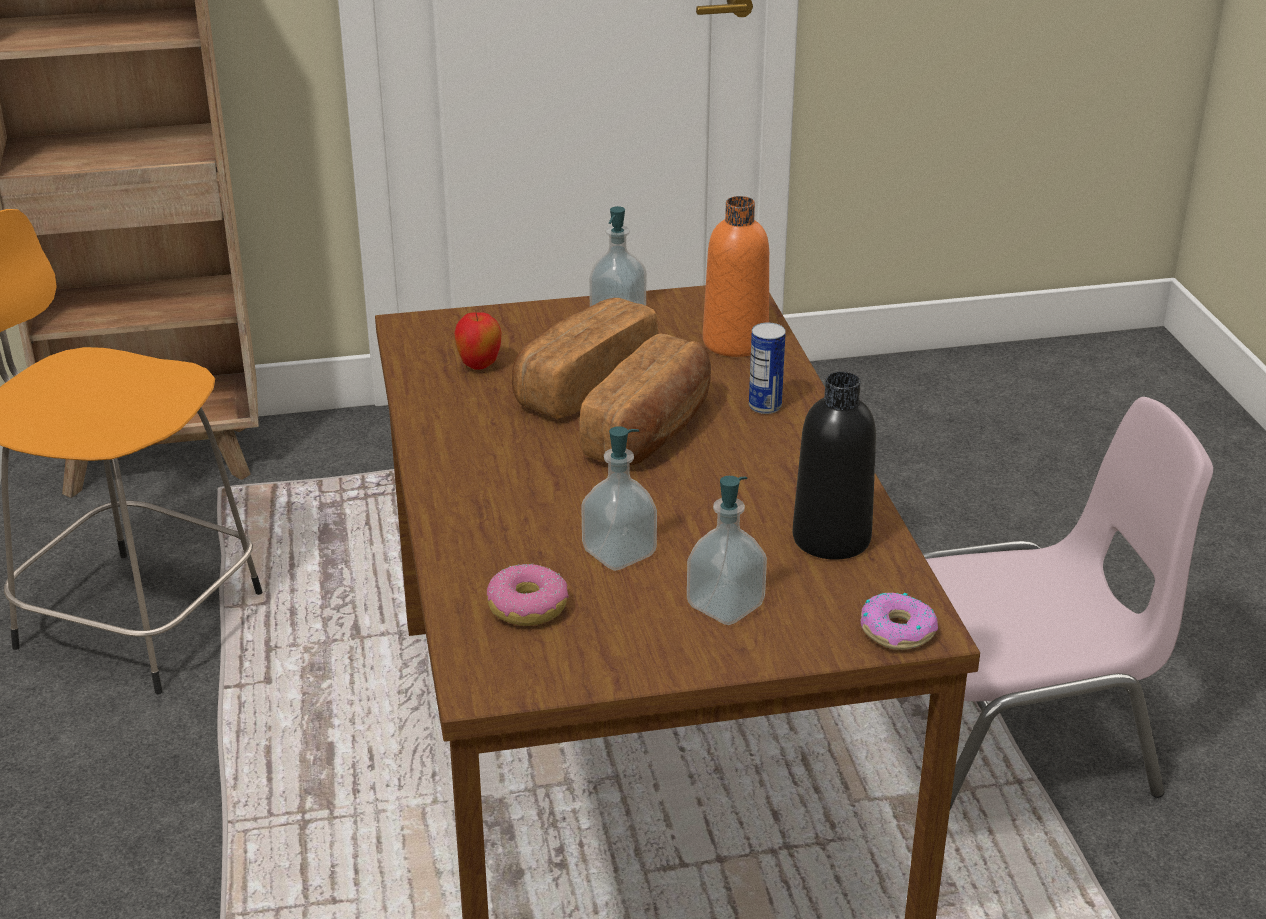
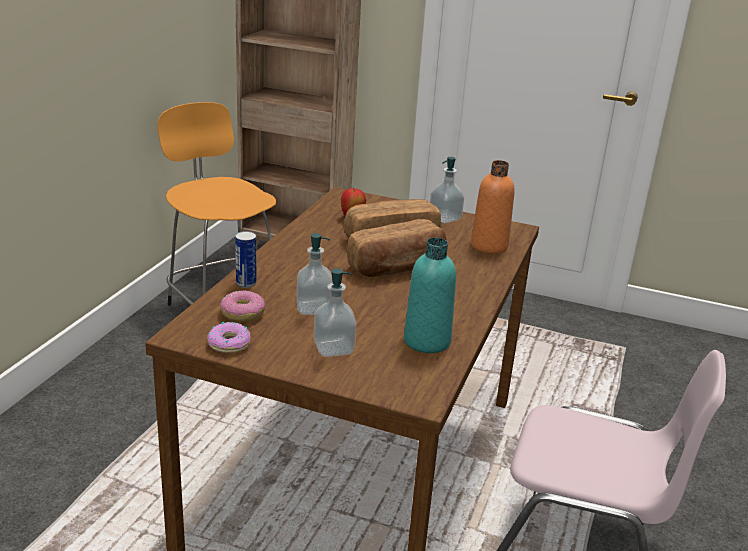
camera: 30 degrees right, 5 degrees down
can [749,323,786,414] -> can moved to [235,231,257,288]
black bottle [792,372,876,560] -> turquoise bottle [404,238,456,353]
donut [861,592,938,650] -> donut moved to [207,322,251,353]

